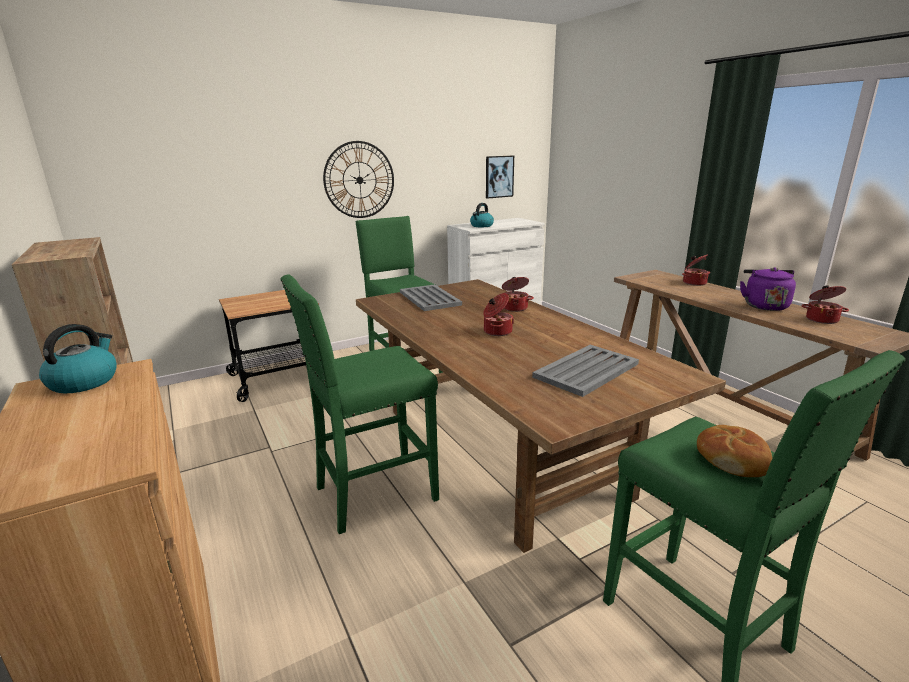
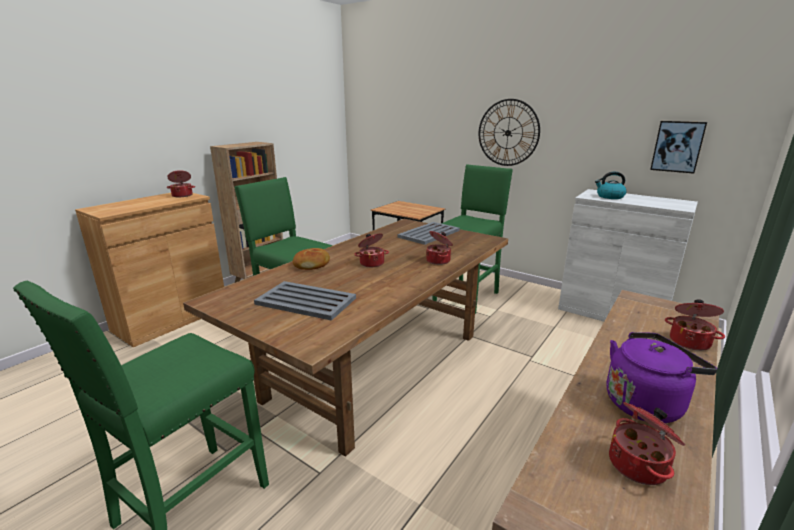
camera: 65 degrees right, 0 degrees up
kettle [39,324,117,393] -> cooking pot [167,170,195,197]
bread [697,425,773,477] -> bread moved to [292,248,330,270]

